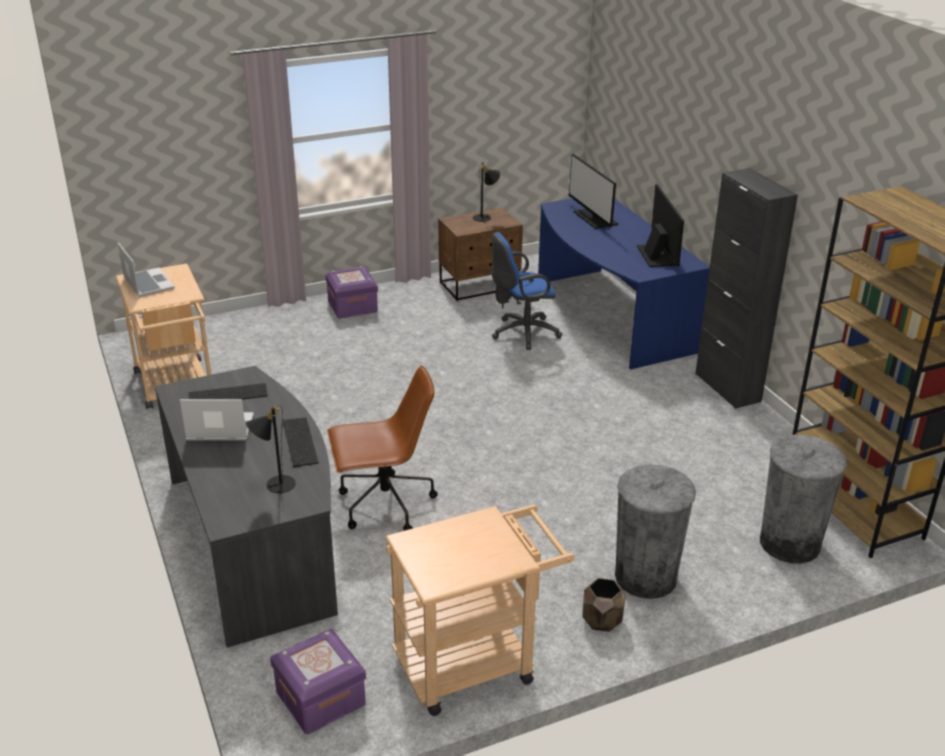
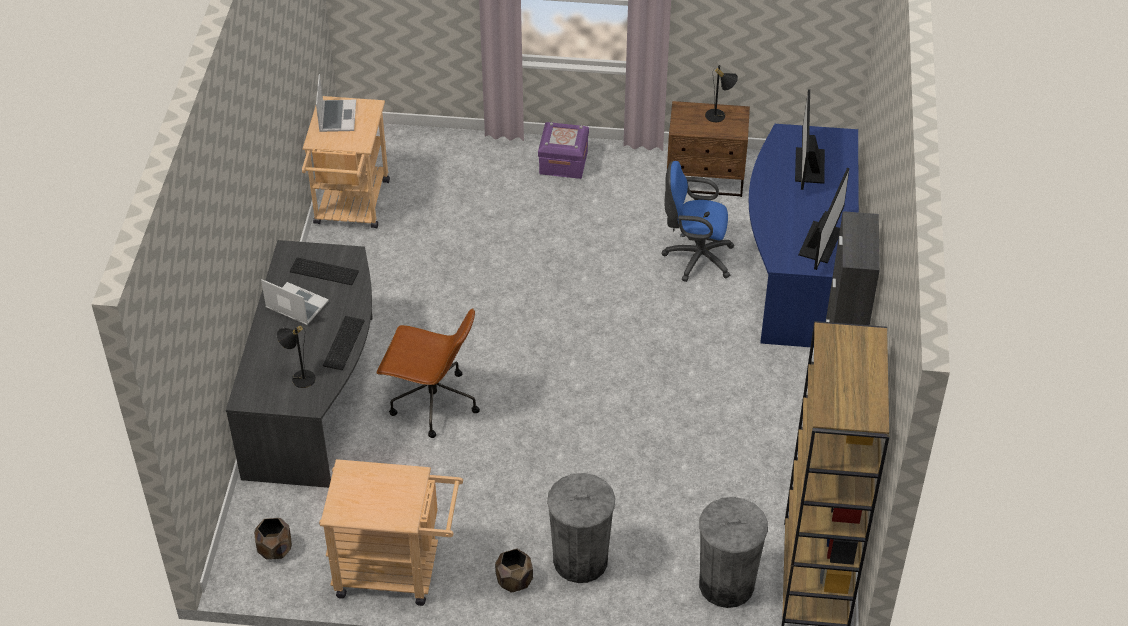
camera: 30 degrees right, 15 degrees up
purple storage box [270,629,366,734] -> brown planter [254,518,292,560]

